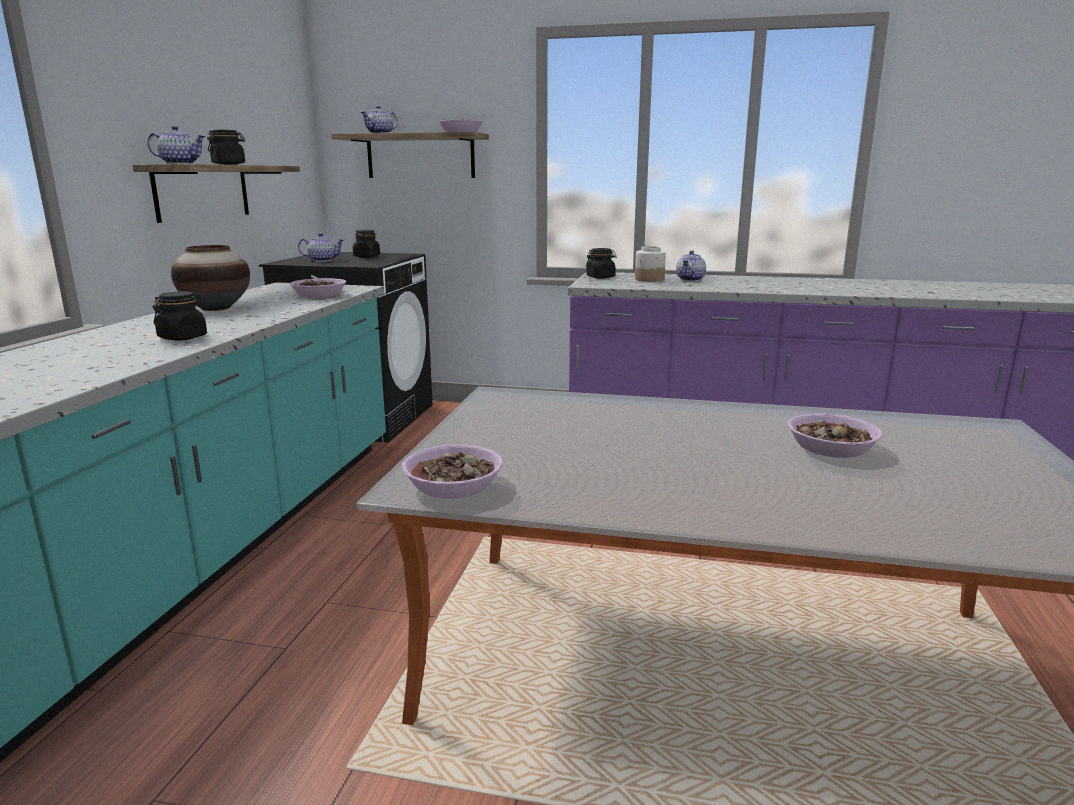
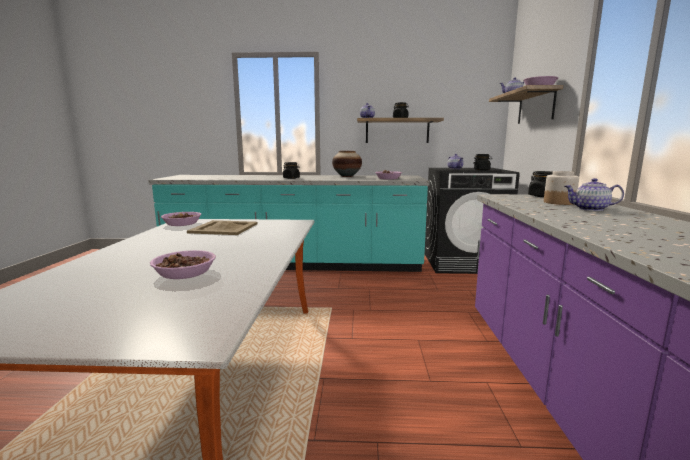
camera: 80 degrees right, 5 degrees down
none -> beige tray [187,220,258,235]

